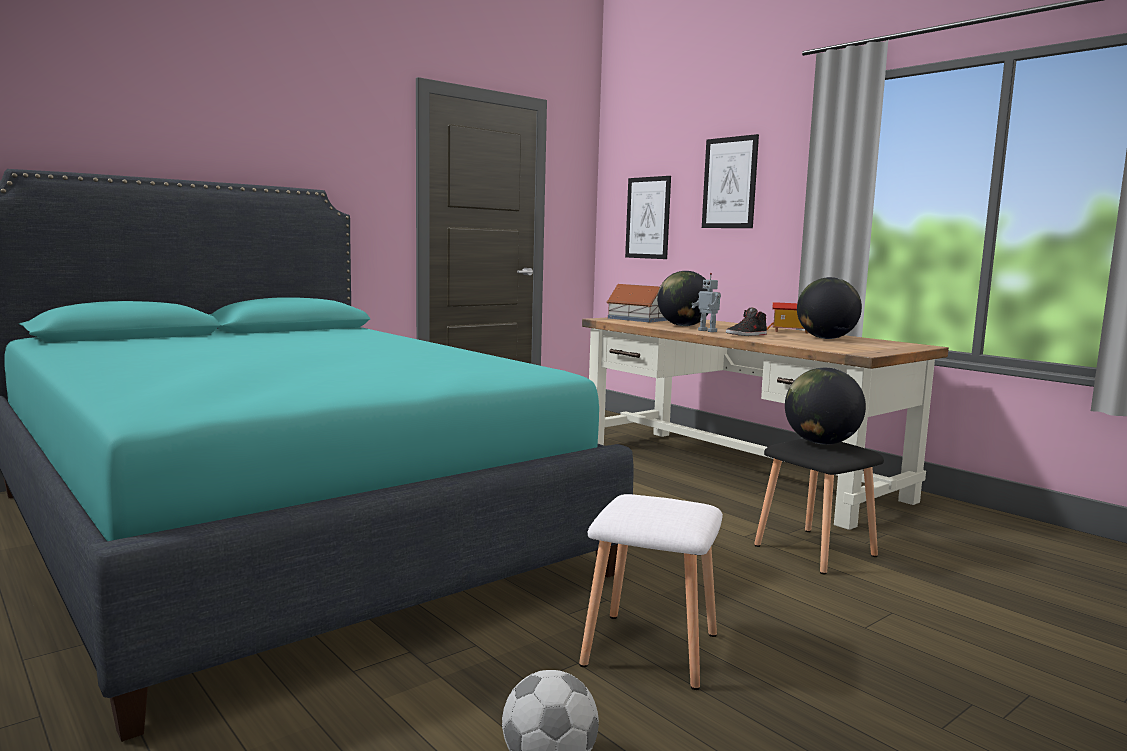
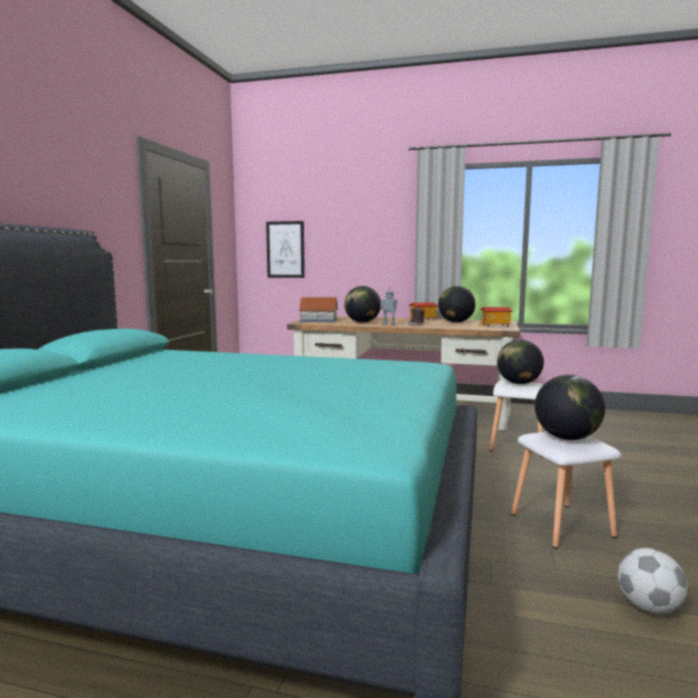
camera: 35 degrees left, 0 degrees up
picture [702,134,759,228] -> none
black stool [754,439,884,574] -> white stool [489,380,544,457]
none -> toy house [479,307,512,327]
none -> globe [535,375,605,440]

